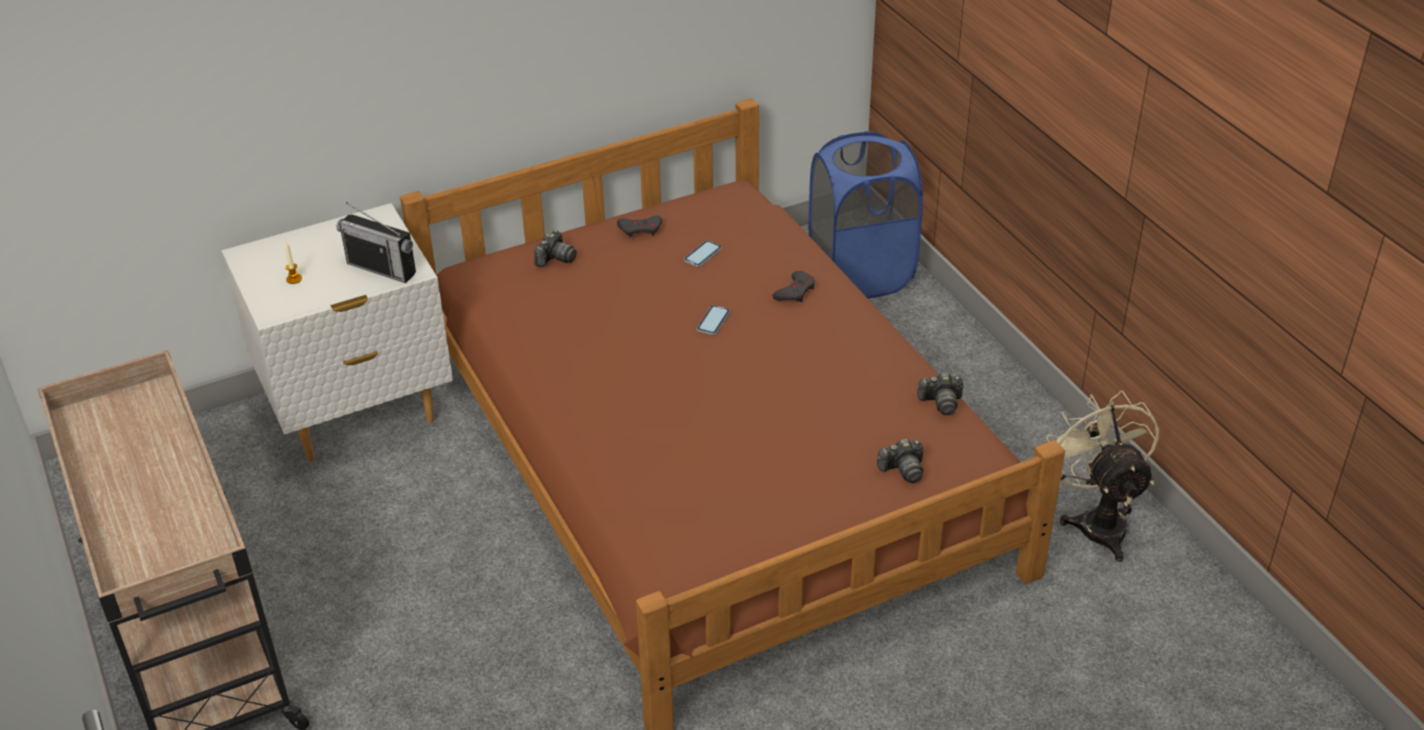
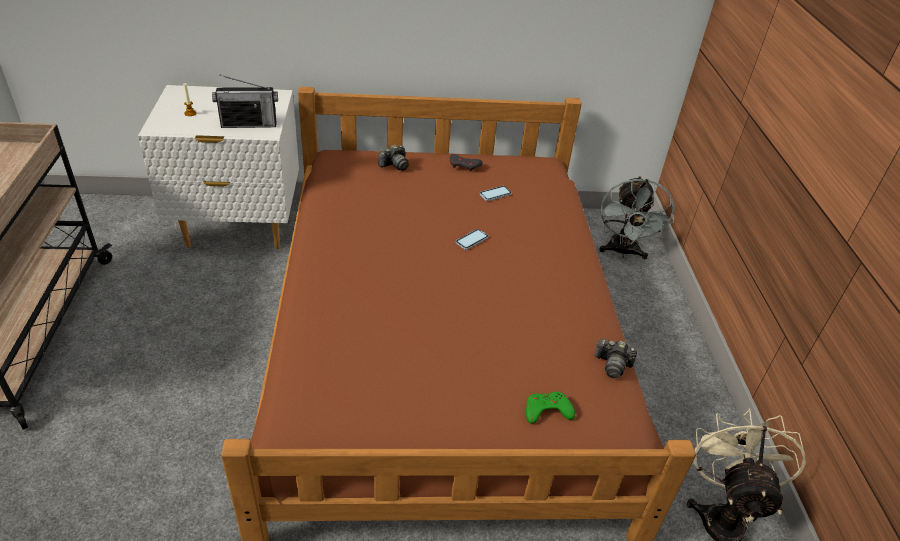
camera: 20 degrees right, 0 degrees up
radio [337,202,416,283] -> radio turned 60 degrees counterclockwise [212,74,278,128]
grey game controller [772,271,815,302] -> none
blue laundry basket [809,131,923,298] -> grey fan [599,176,674,259]
camera [877,439,923,483] -> green game controller [526,392,575,424]

